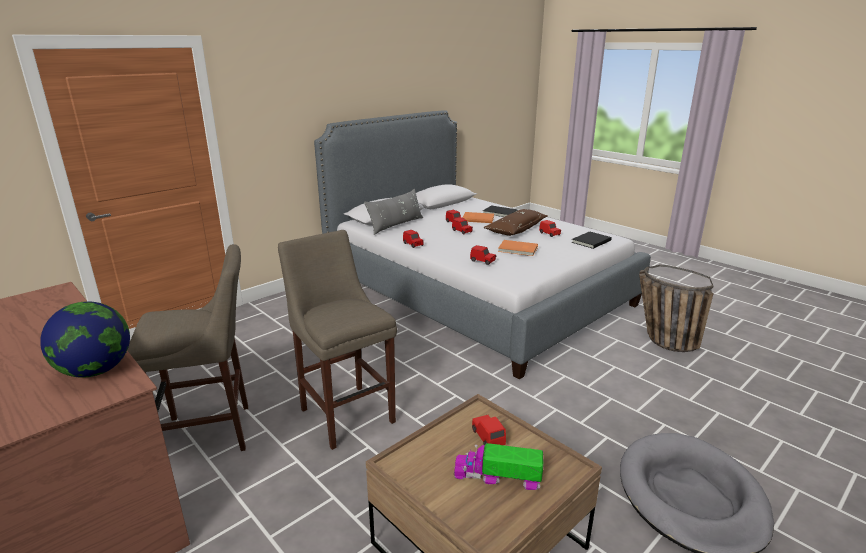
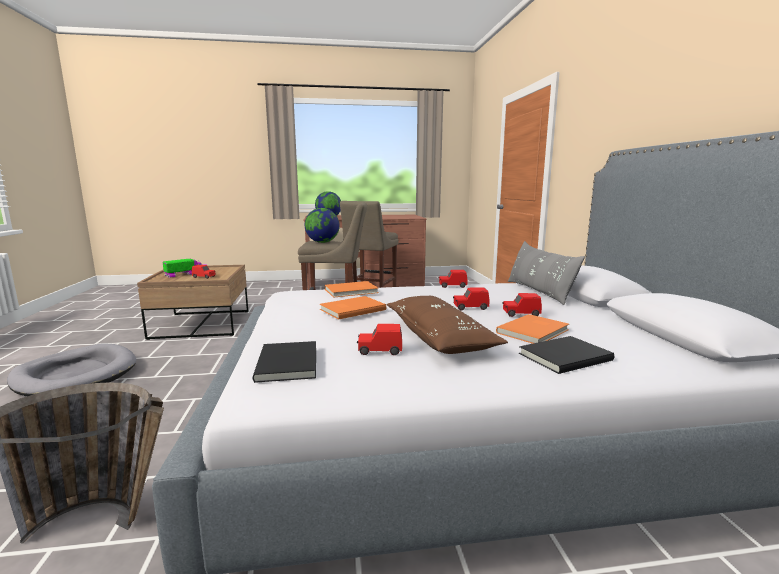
camera: 125 degrees right, 10 degrees down
red toy car [470,245,496,265] -> orange book [325,281,379,298]
none -> globe [305,208,340,243]

